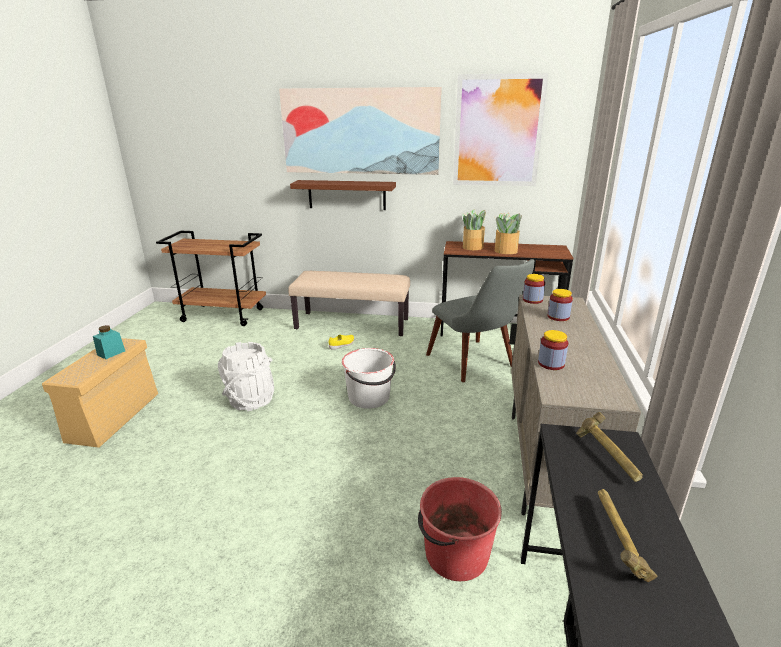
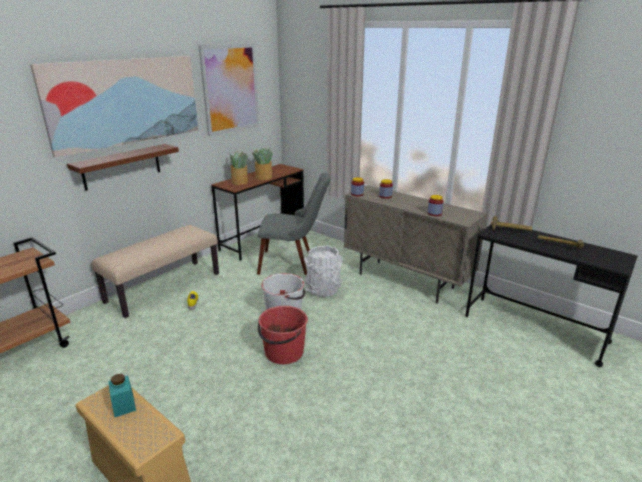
camera: 60 degrees left, 0 degrees up
white bucket [218,342,274,411] -> white bucket moved to [304,245,343,297]
red bucket [418,477,502,581] -> red bucket moved to [258,306,308,364]

